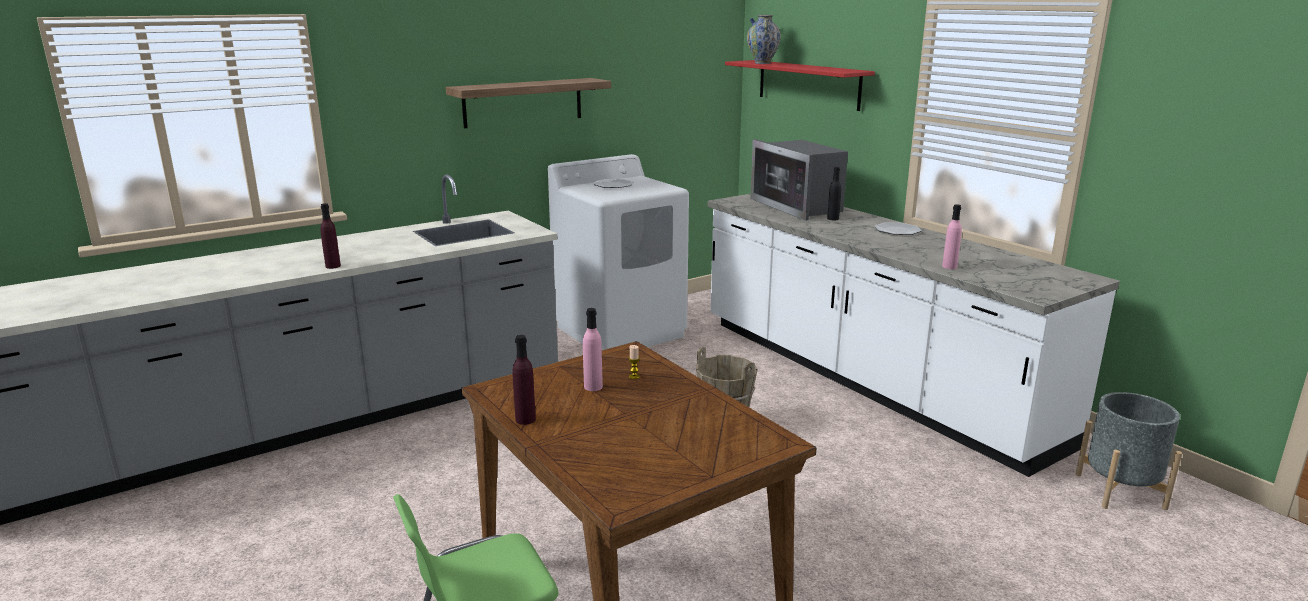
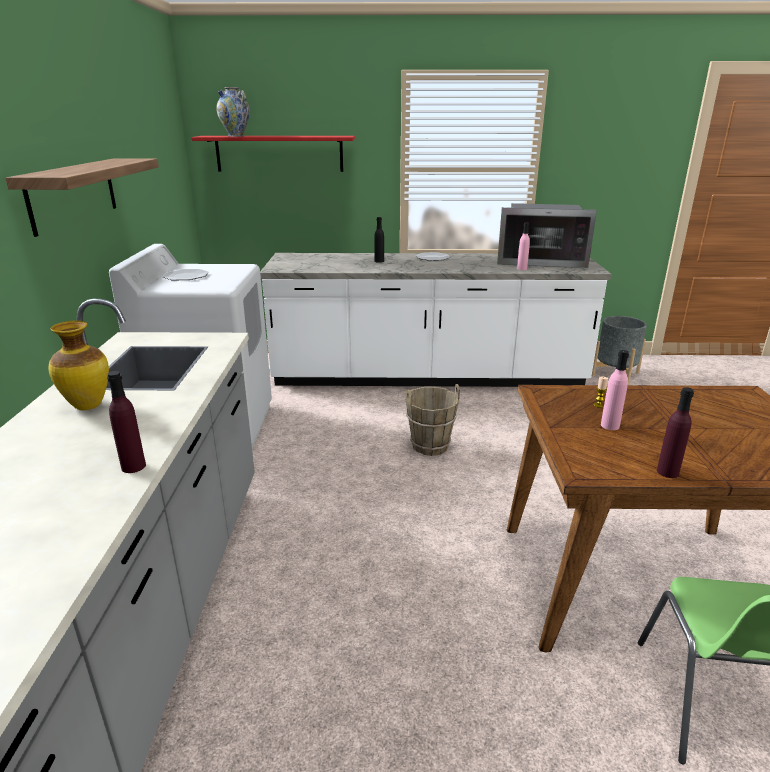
camera: 55 degrees left, 5 degrees up
microwave [750,139,848,221] -> microwave moved to [497,203,597,268]
none -> vase [48,320,109,410]

